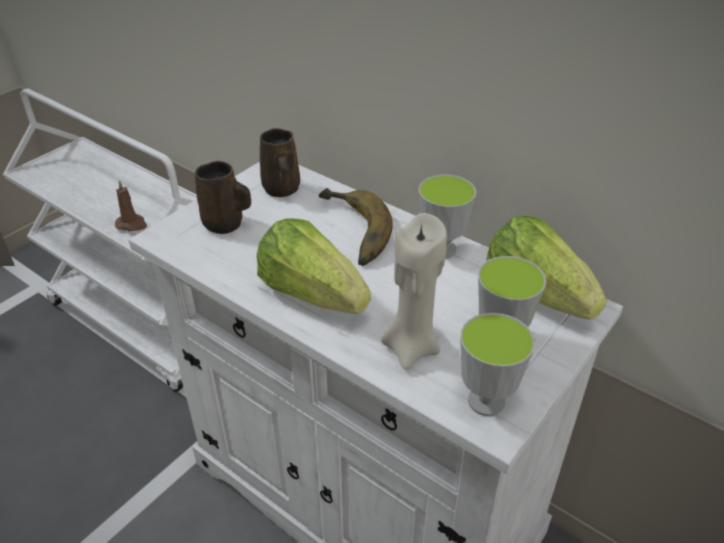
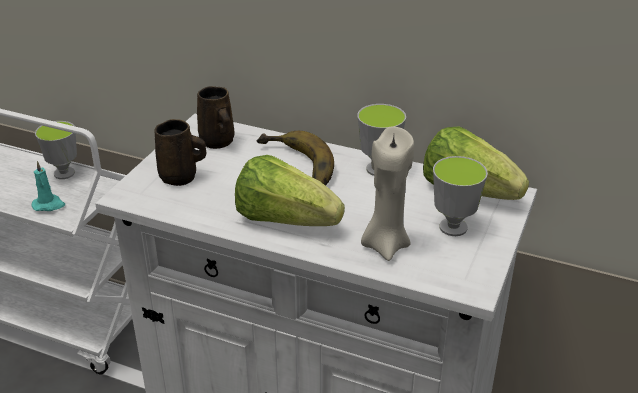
camera: 15 degrees left, 5 degrees down
brown candle [115,180,147,231] -> turquoise candle [32,161,65,211]
cup [460,313,535,416] -> cup moved to [35,121,77,179]

